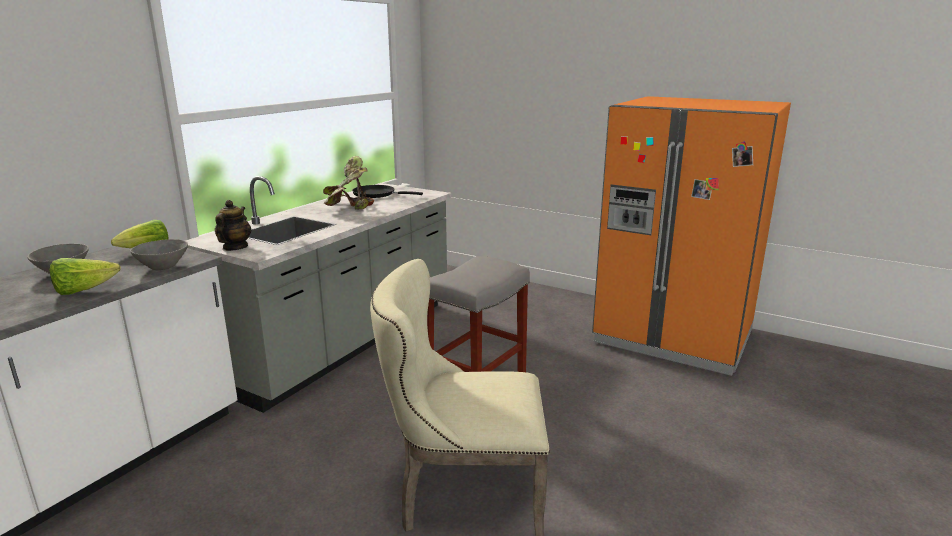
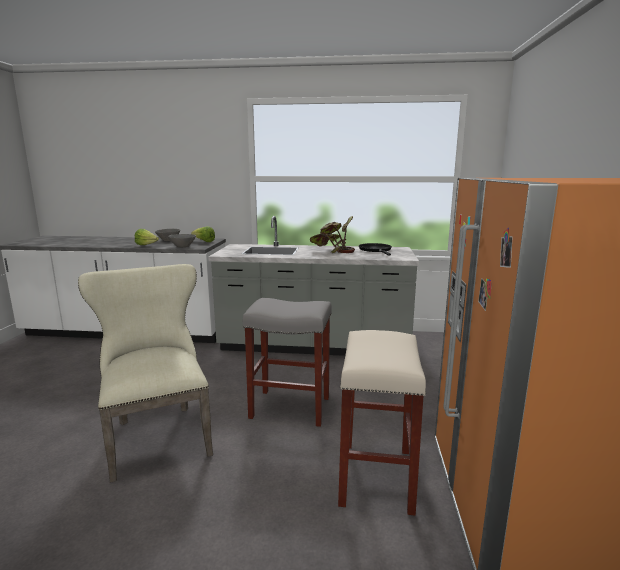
camera: 65 degrees right, 5 degrees down
teapot [215,200,251,251] -> none
none -> beige stool [338,330,426,516]

